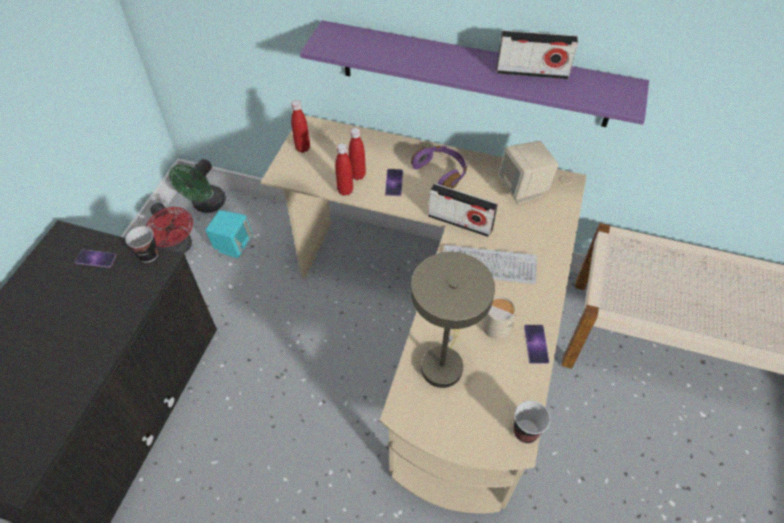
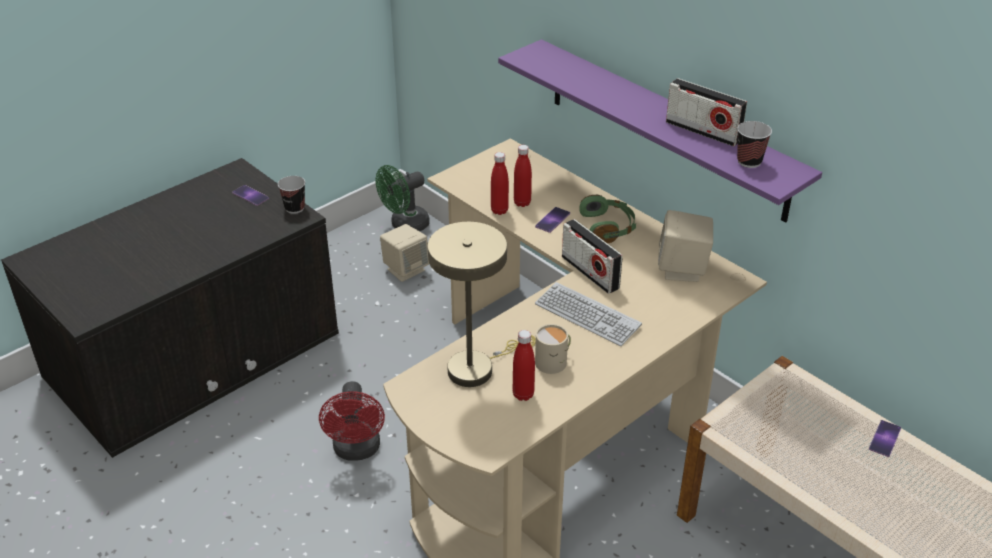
camera: 30 degrees right, 15 degrees down
red fan [146,203,193,253] -> red fan moved to [319,381,385,461]
turquoise speaker [205,210,253,258] -> beige speaker [380,224,429,282]
red bottle [291,100,310,153] -> red bottle moved to [513,330,535,401]
purple headphones [411,146,468,189] -> green headphones [579,195,636,244]
cup [514,401,550,443] -> cup moved to [737,121,772,168]
phone [524,325,549,364] -> phone moved to [869,420,901,457]

